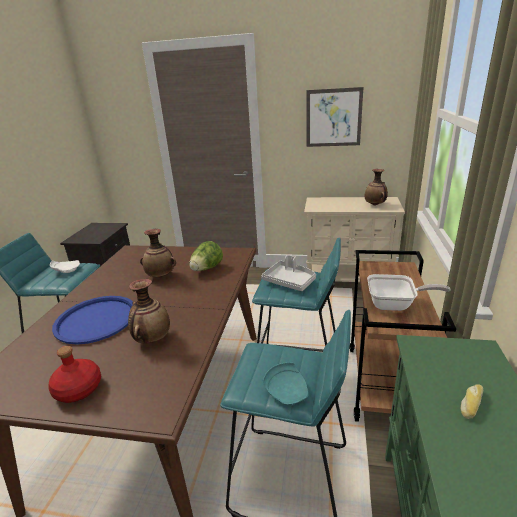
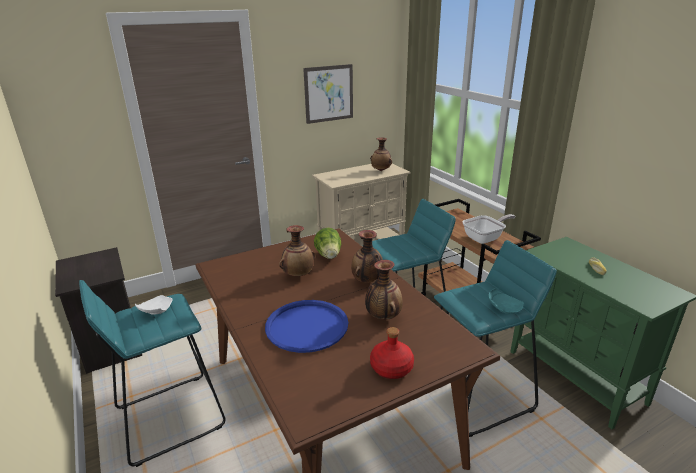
camera: 40 degrees left, 0 degrees up
grey tray [261,255,316,291] -> none
none -> vase [351,230,383,283]

